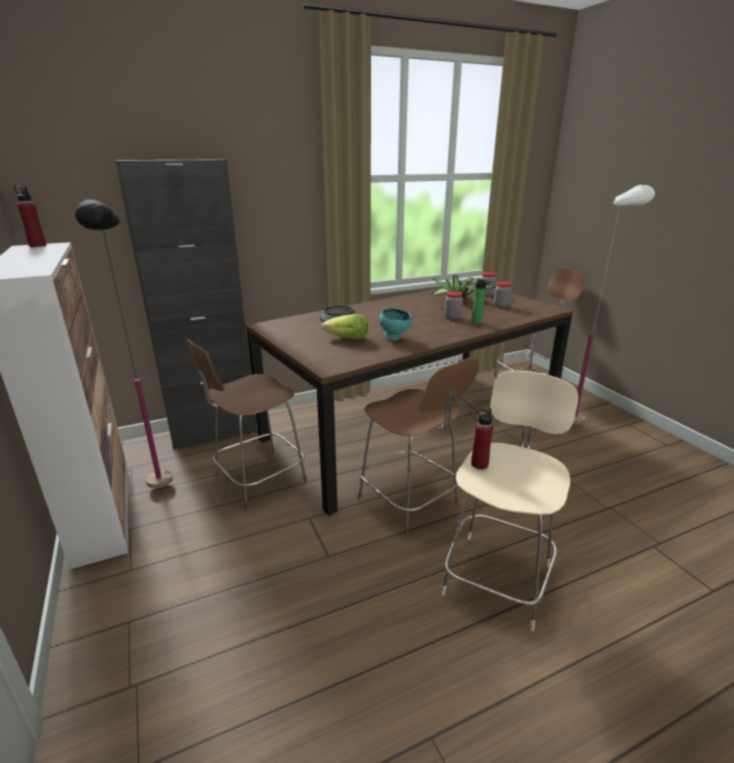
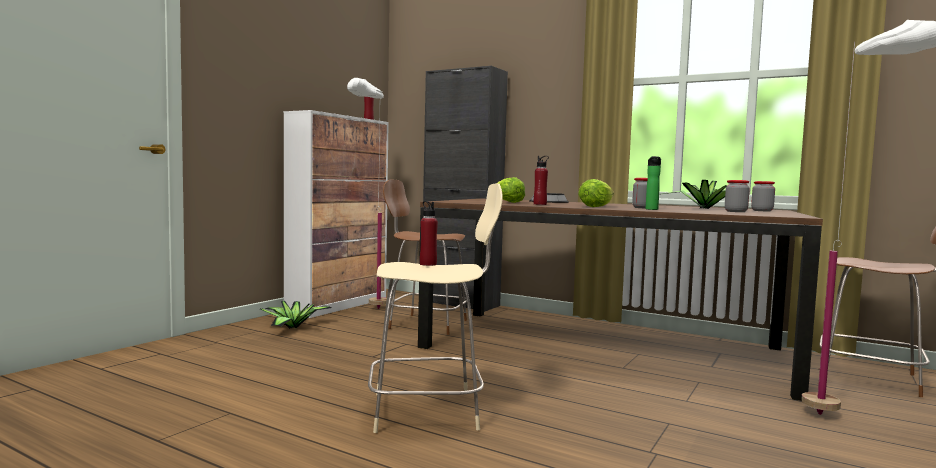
camera: 55 degrees right, 20 degrees down
black floor lamp [75,199,173,488] -> white floor lamp [347,78,387,309]
brown chair [359,357,479,535] -> none
turquoise bowl [379,308,412,340] -> red bottle [534,156,549,205]
none -> potted plant [260,301,331,329]
none -> lettuce [578,179,614,207]

